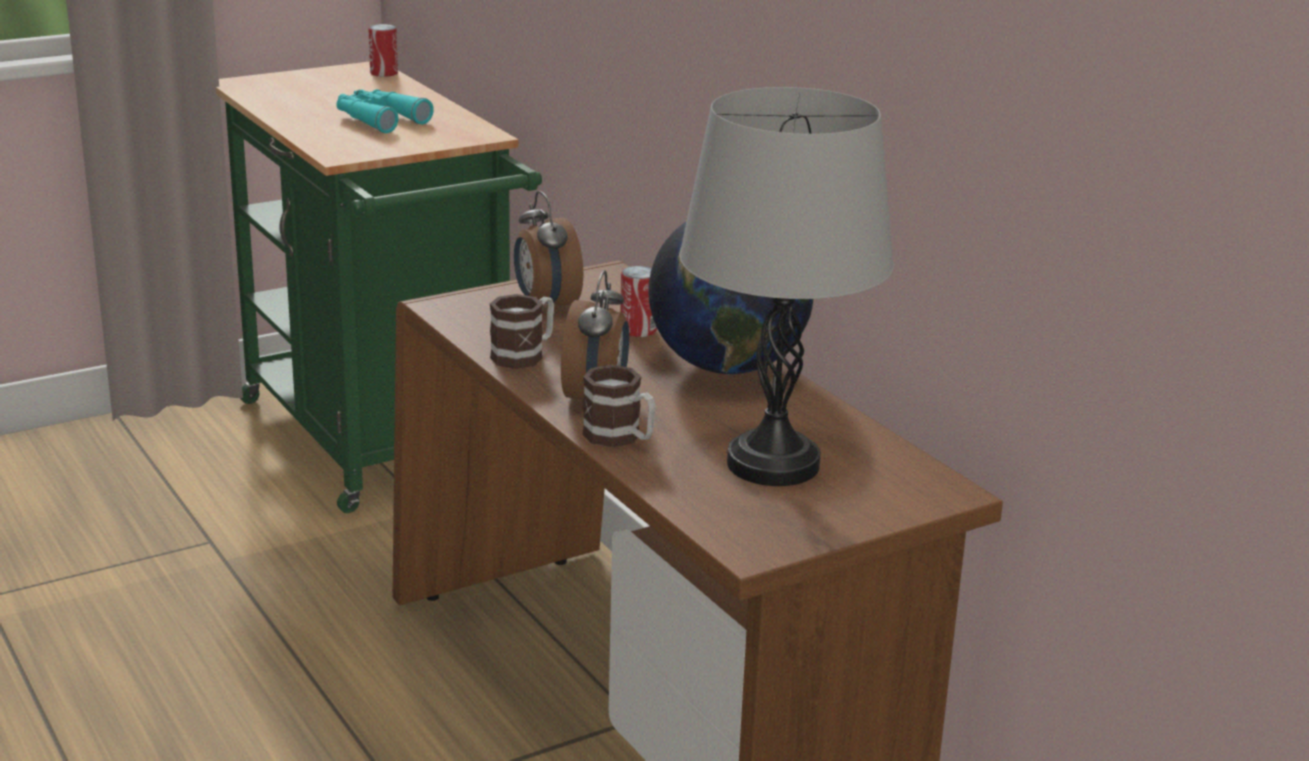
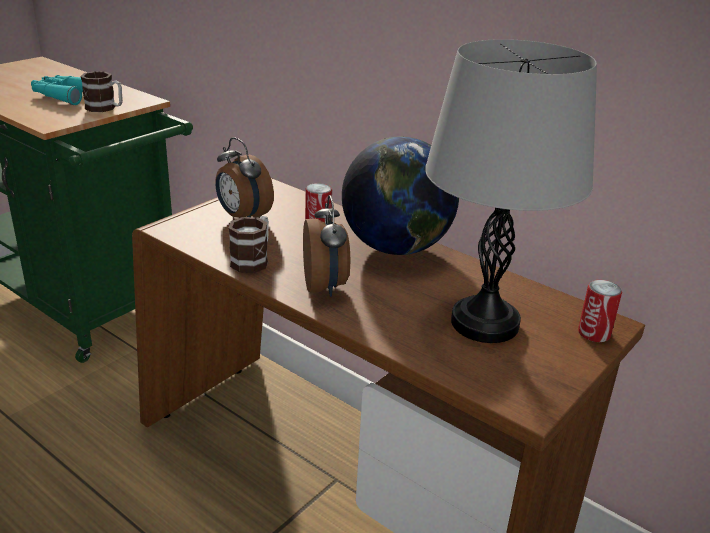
camera: 20 degrees left, 5 degrees up
can [368,24,398,77] -> can moved to [578,280,622,342]
mug [582,365,656,448] -> mug moved to [80,71,123,112]

